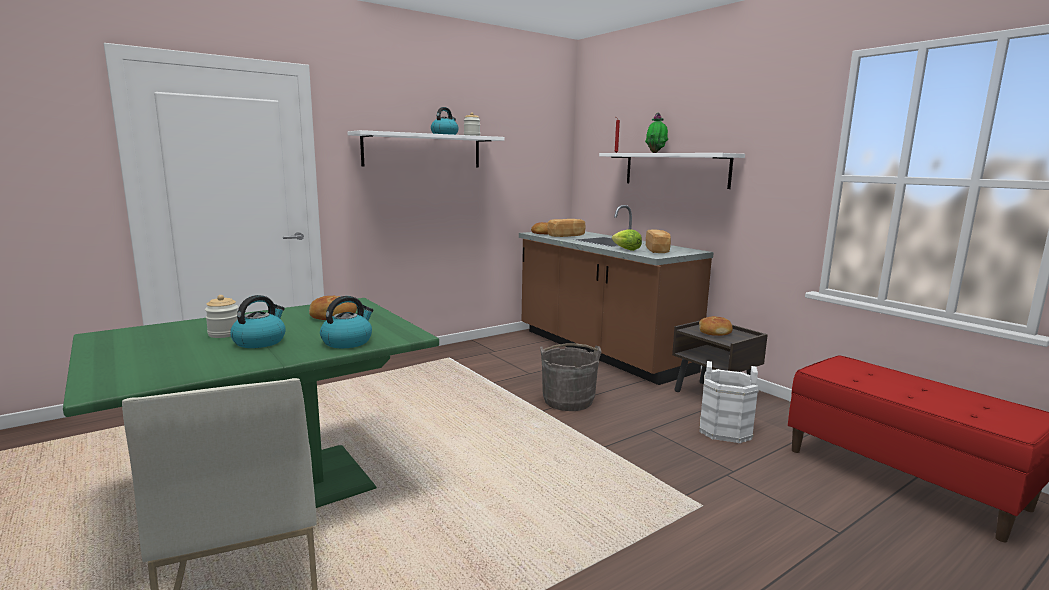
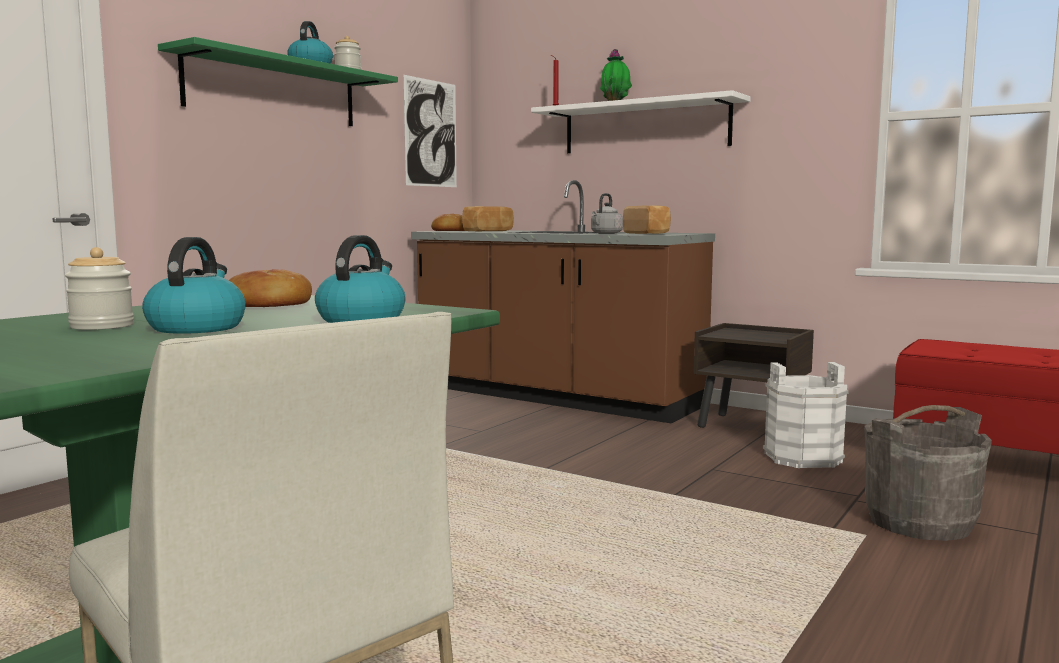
camera: 20 degrees left, 5 degrees down
white shelf [348,130,505,167] -> green shelf [158,37,398,126]
grey bucket [540,343,602,411] -> grey bucket moved to [864,405,992,541]
lettuce [612,229,642,251] -> grey kettle [591,193,623,234]
bread [699,316,733,336] -> none
none -> picture [403,75,457,187]

